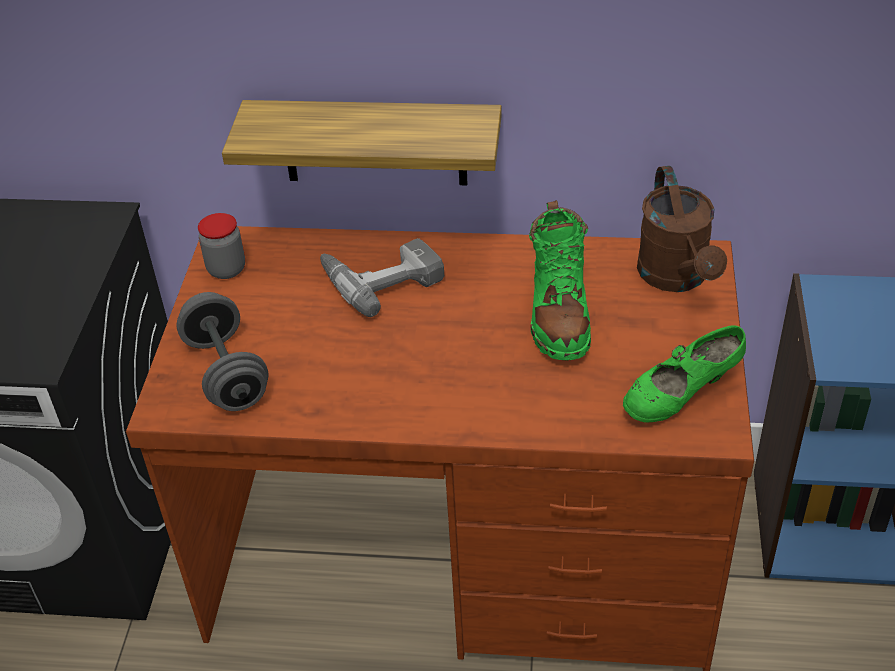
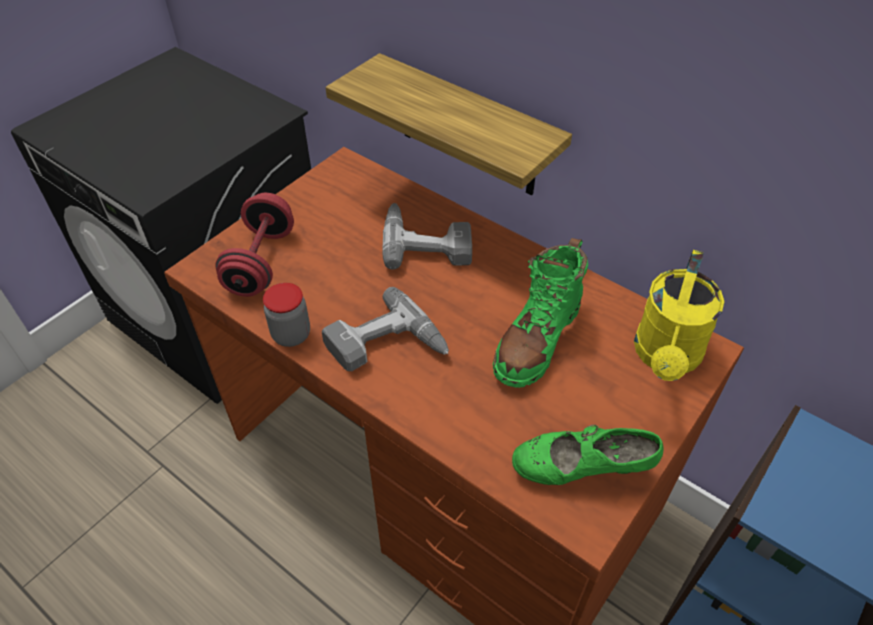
camera: 30 degrees right, 5 degrees up
grey dumbbell [176,292,269,411] -> red dumbbell [215,193,294,297]
jar [198,213,245,279] -> jar moved to [263,283,310,347]
brown watering can [637,166,727,292] -> yellow watering can [634,250,724,381]
none -> power drill [322,287,449,371]

